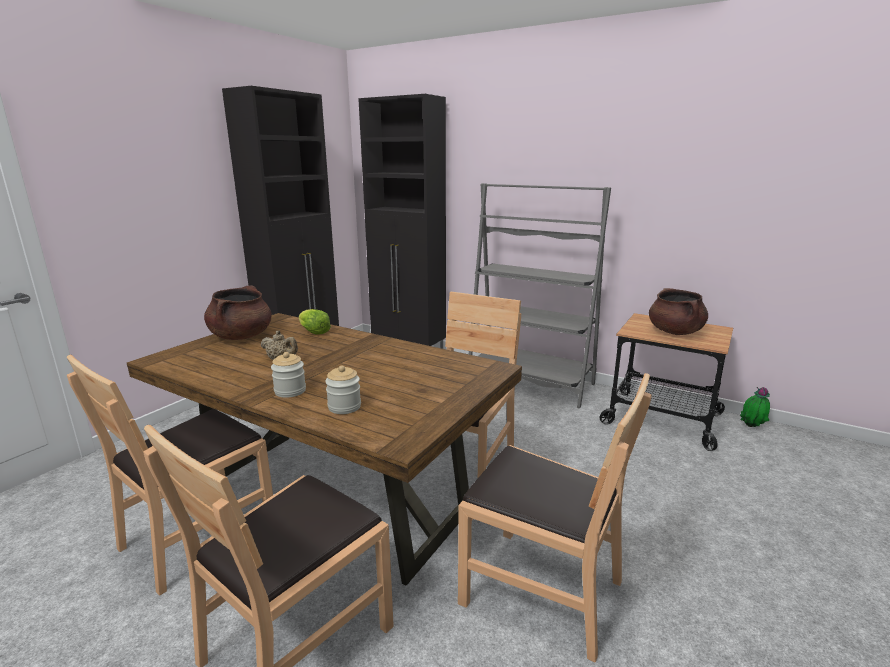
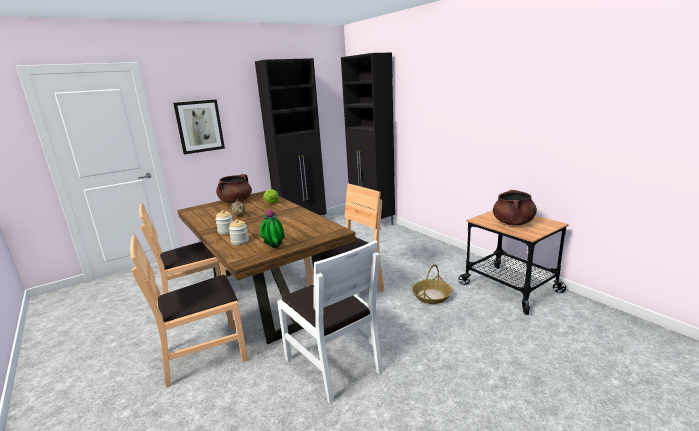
camera: 25 degrees right, 0 degrees up
brown chair [458,373,652,663] -> white chair [277,240,383,404]
grey bookcase [469,183,611,408] -> none
potted plant [740,387,770,427] -> potted plant moved to [260,209,285,248]
none -> picture [173,99,225,155]
none -> basket [412,264,452,304]

